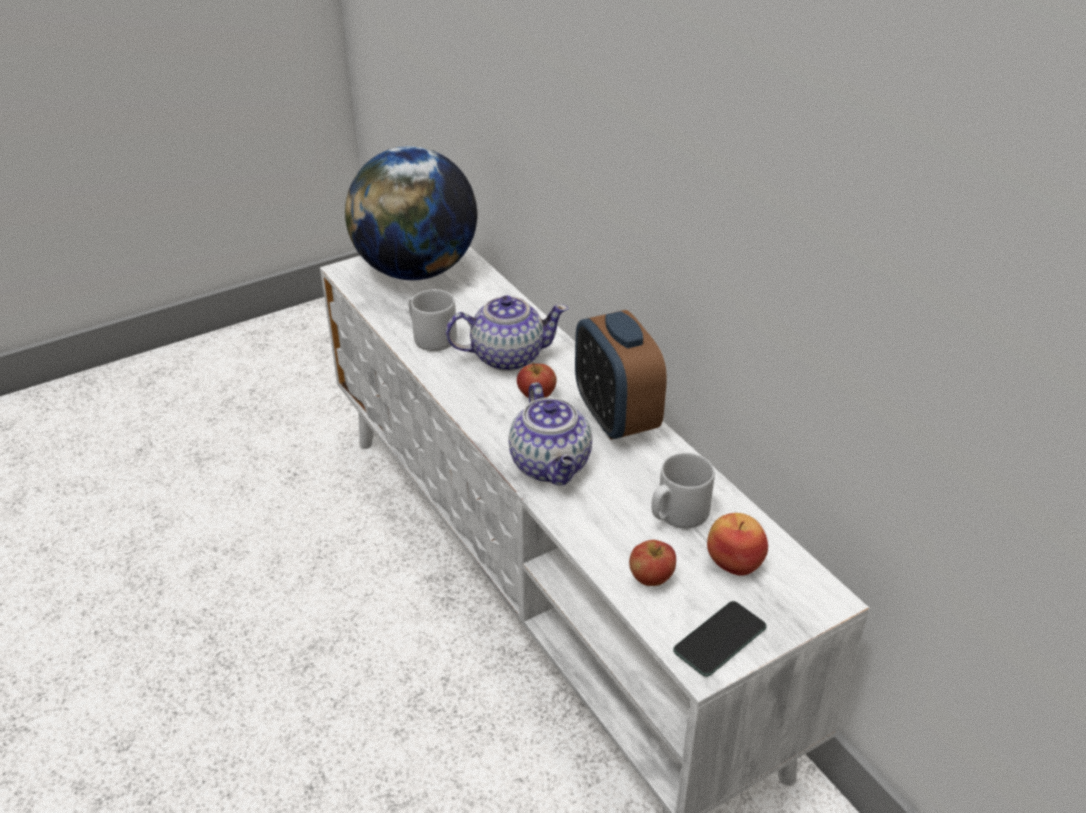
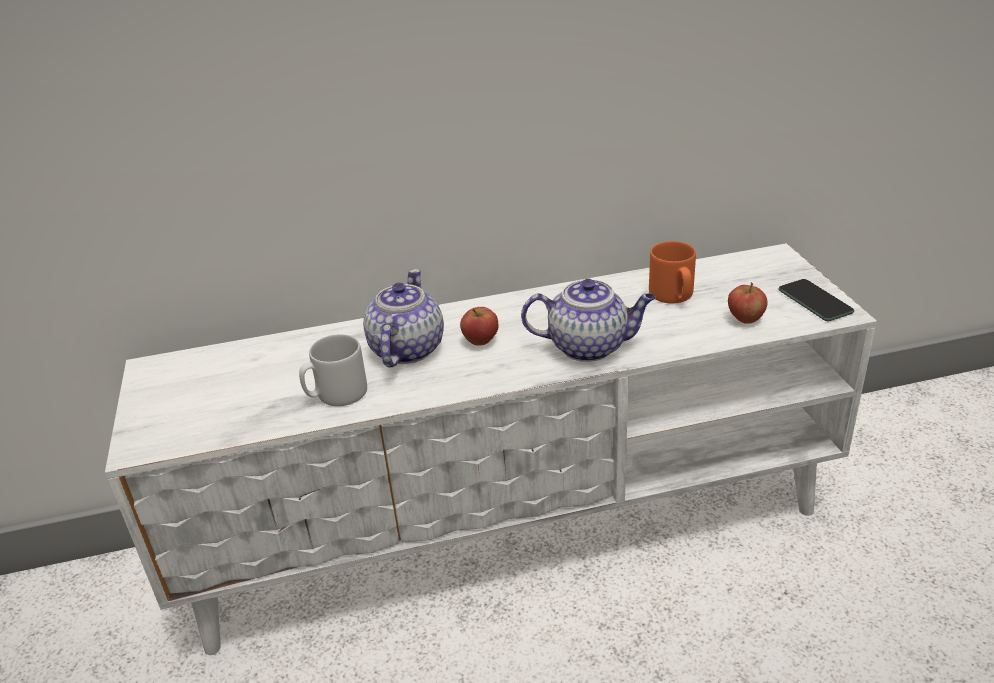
camera: 70 degrees left, 5 degrees down
globe [345,146,477,280] -> none
alarm clock [575,310,667,440] -> none
grey mug [651,453,715,528] -> orange mug [649,241,696,304]
apple [707,513,768,576] -> none

